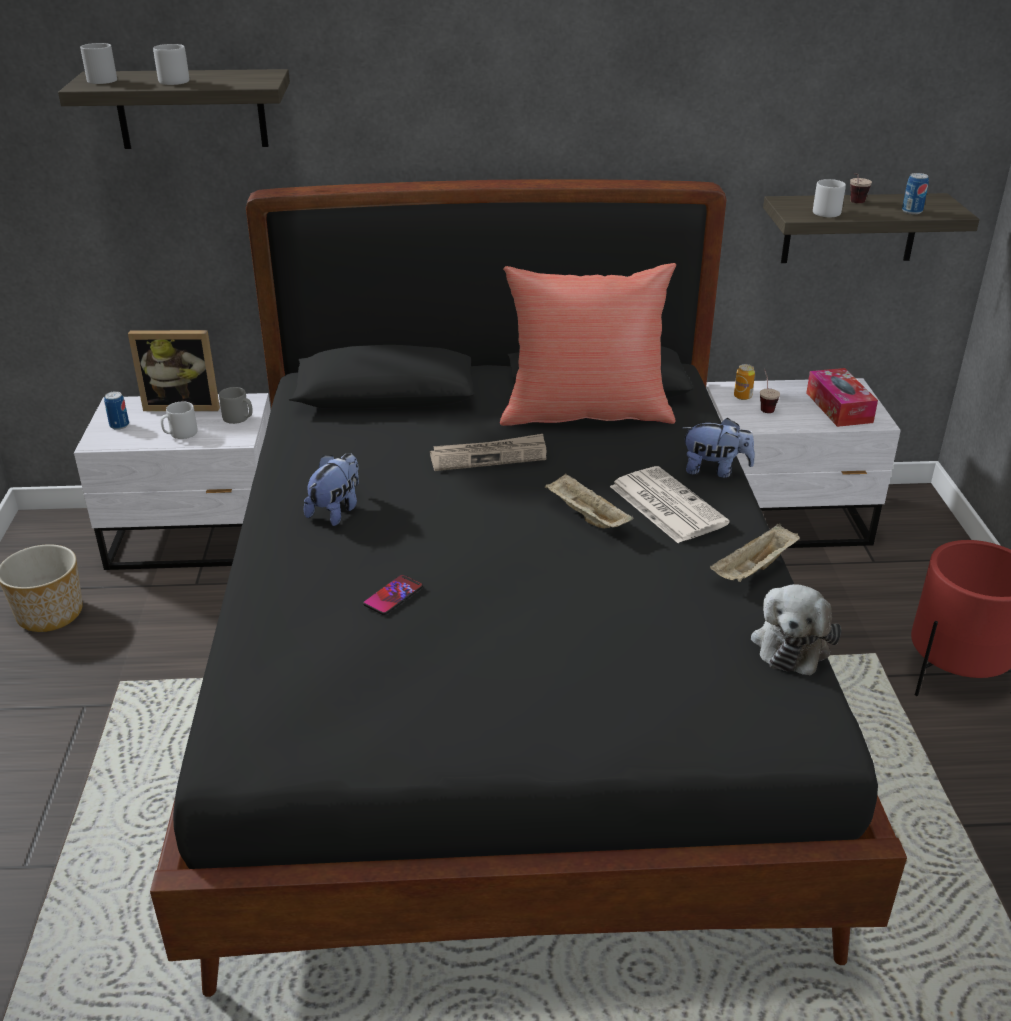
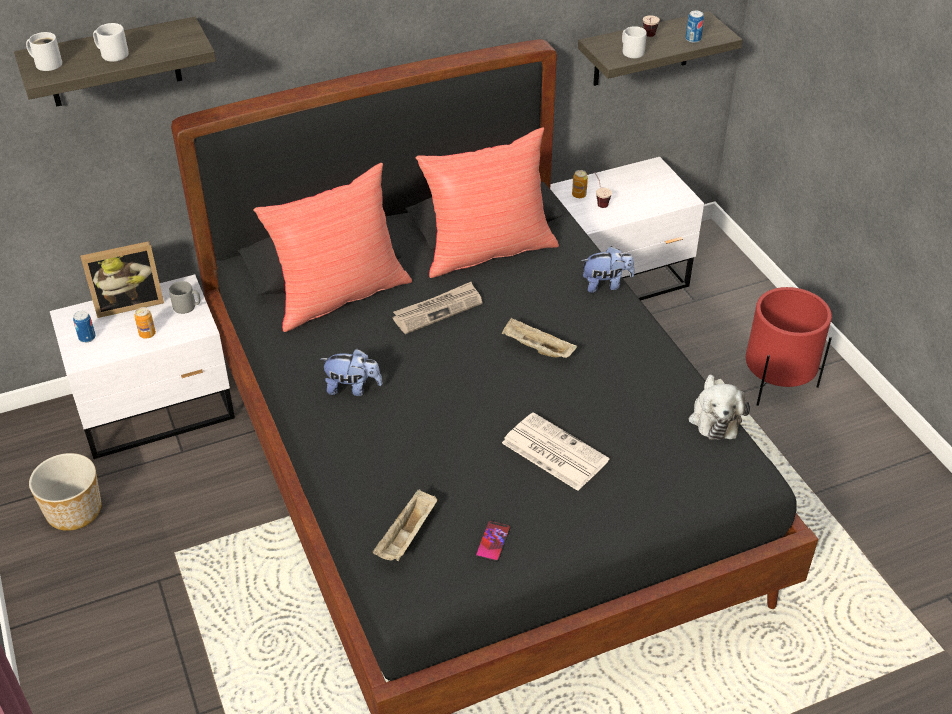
camera: 20 degrees left, 10 degrees up
grey mug [160,402,198,439] -> can [134,307,156,339]
plush toy [304,453,359,526] -> plush toy turned 90 degrees clockwise [321,349,382,396]
phone [363,574,423,615] -> phone moved to [476,521,510,562]
newspaper [610,466,730,543] -> newspaper moved to [502,412,609,491]
beige tray [710,524,800,582] -> beige tray moved to [373,489,437,561]
tissue box [806,368,878,427] -> none
none -> red pillow [253,163,412,332]

